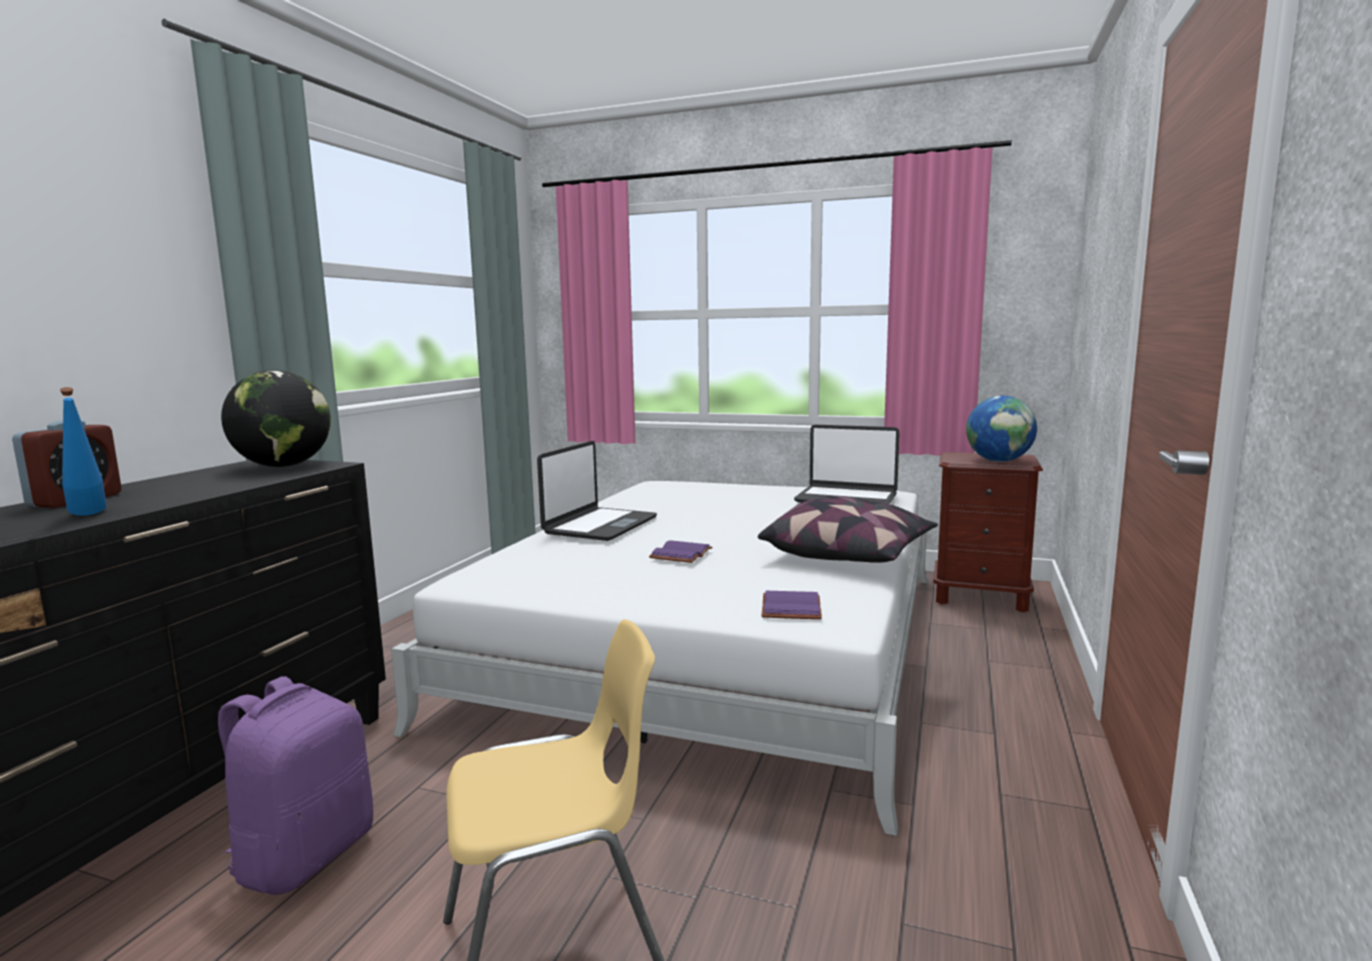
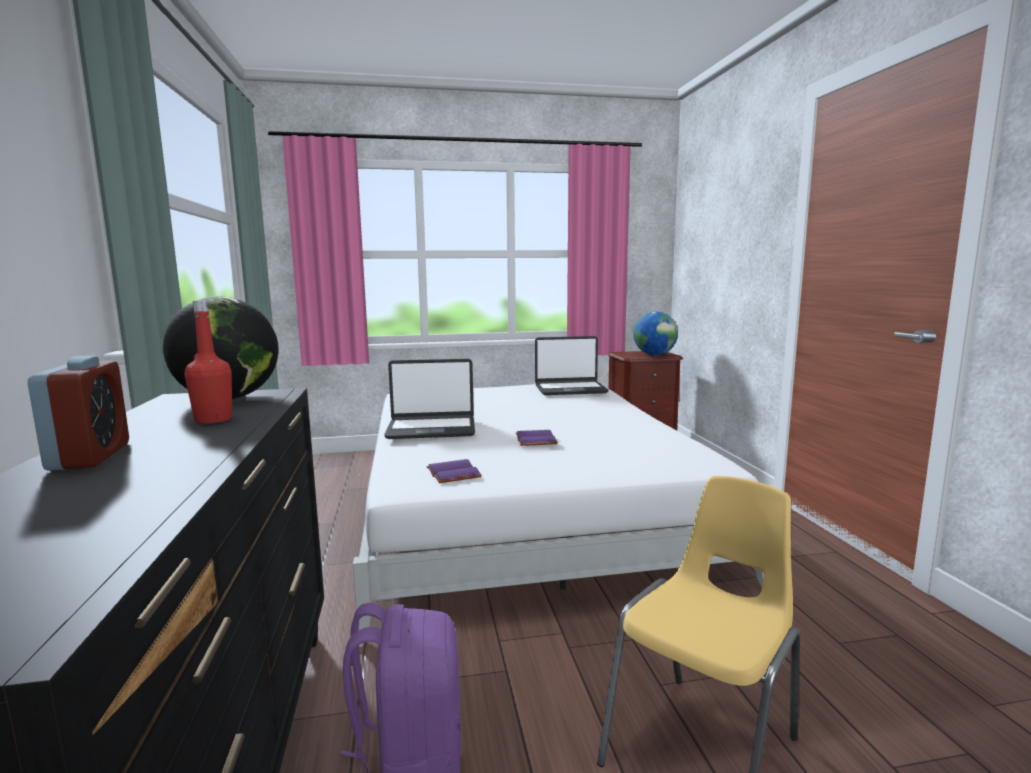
camera: 30 degrees left, 0 degrees up
blue bottle [60,387,106,516] -> none
laptop [537,441,657,541] -> laptop turned 90 degrees clockwise [384,359,475,439]
pillow [758,496,938,563] -> none
purple book [762,591,822,619] -> purple book moved to [426,459,482,483]
none -> red bottle [184,300,232,424]

